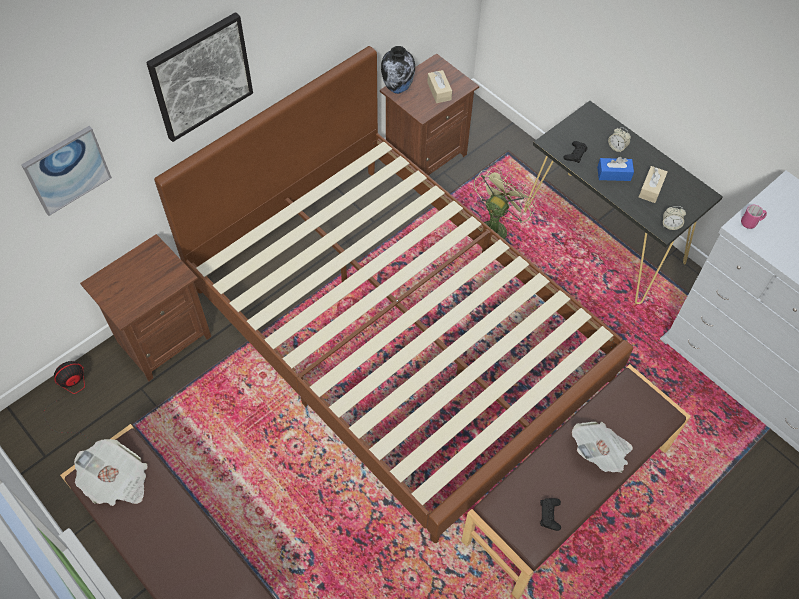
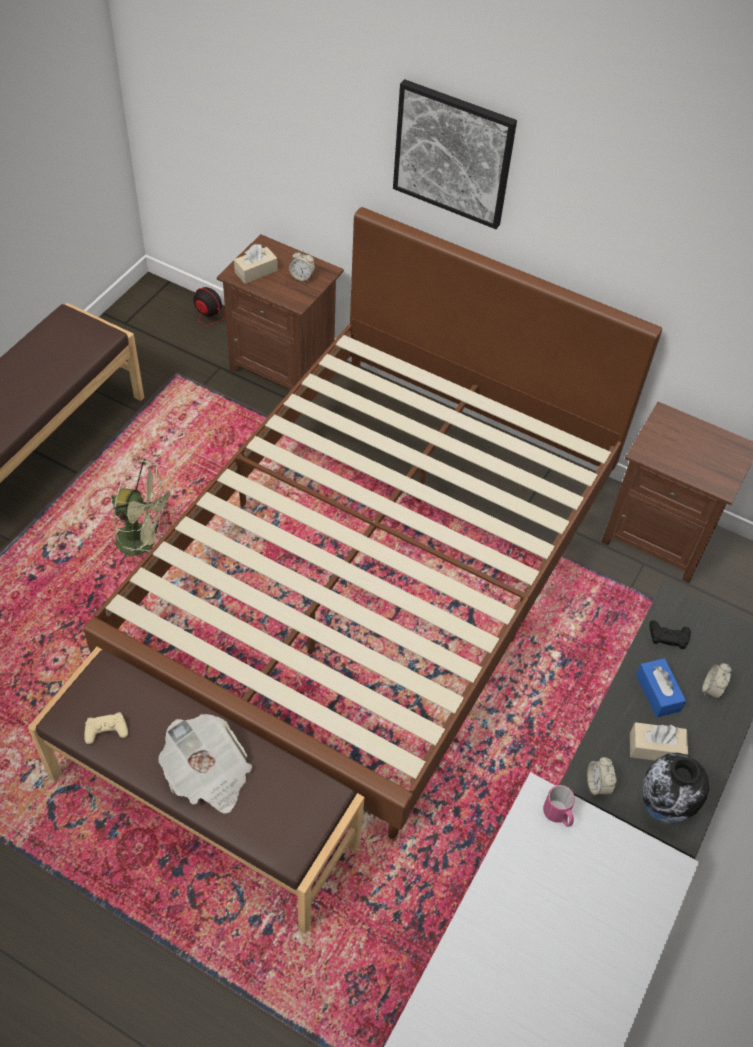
camera: 70 degrees right, 5 degrees down
picture [21,126,112,216] -> none
newspaper [74,439,148,506] -> none
vase [381,46,415,94] -> vase moved to [642,753,709,824]
beige tissue box [427,70,452,103] -> beige tissue box moved to [234,244,278,284]
green fan [474,167,536,241] -> green fan moved to [111,459,176,557]
black game controller [540,498,561,531] -> beige game controller [84,712,128,744]
none -> alarm clock [289,250,315,281]

